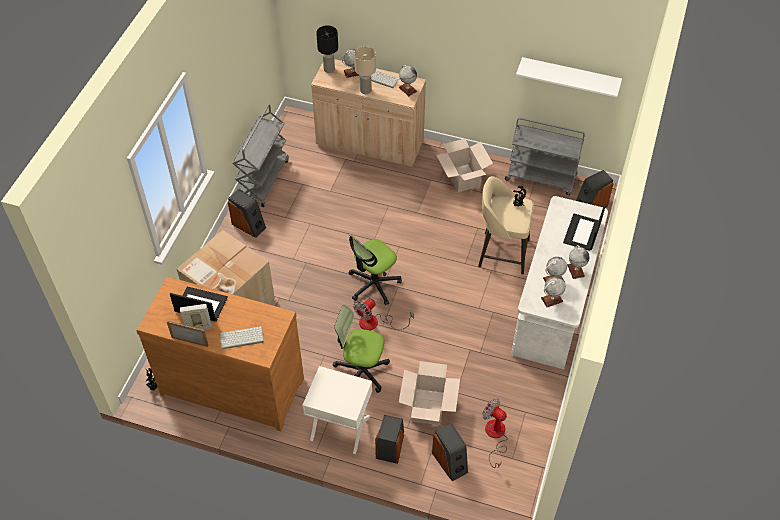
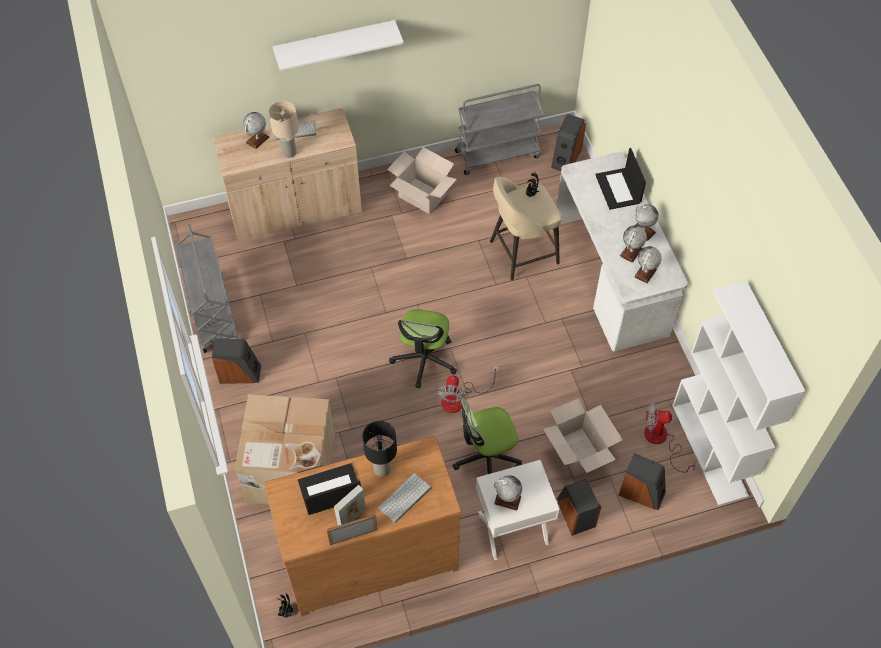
camera: 35 degrees left, 5 degrees up
black table lamp [316,25,338,73] -> black table lamp moved to [362,421,397,477]
globe [399,65,417,96] -> globe moved to [494,475,522,511]
white shelf [516,57,622,98] -> white shelf moved to [273,20,404,71]
none -> white bookcase [672,281,805,506]

